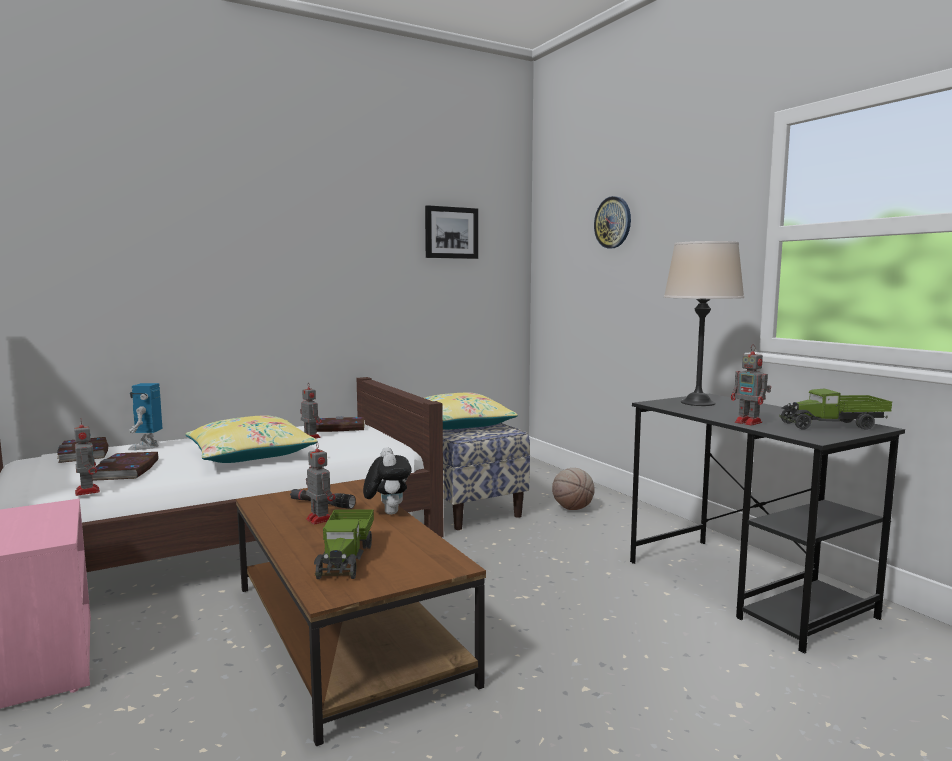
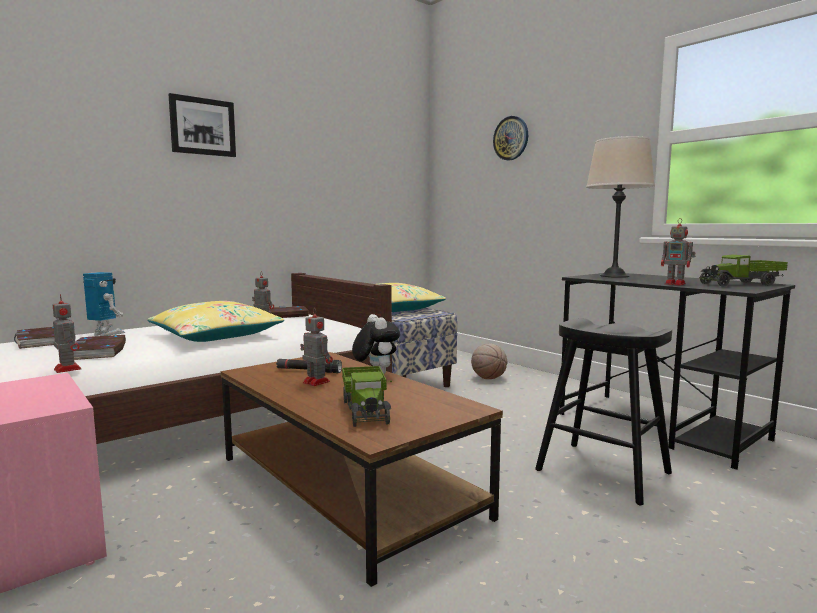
camera: 10 degrees left, 0 degrees up
toy robot [128,383,162,450] -> toy robot turned 120 degrees clockwise [83,272,125,336]
picture [425,205,478,259] -> picture moved to [168,93,236,157]
none -> black stool [535,318,672,506]

